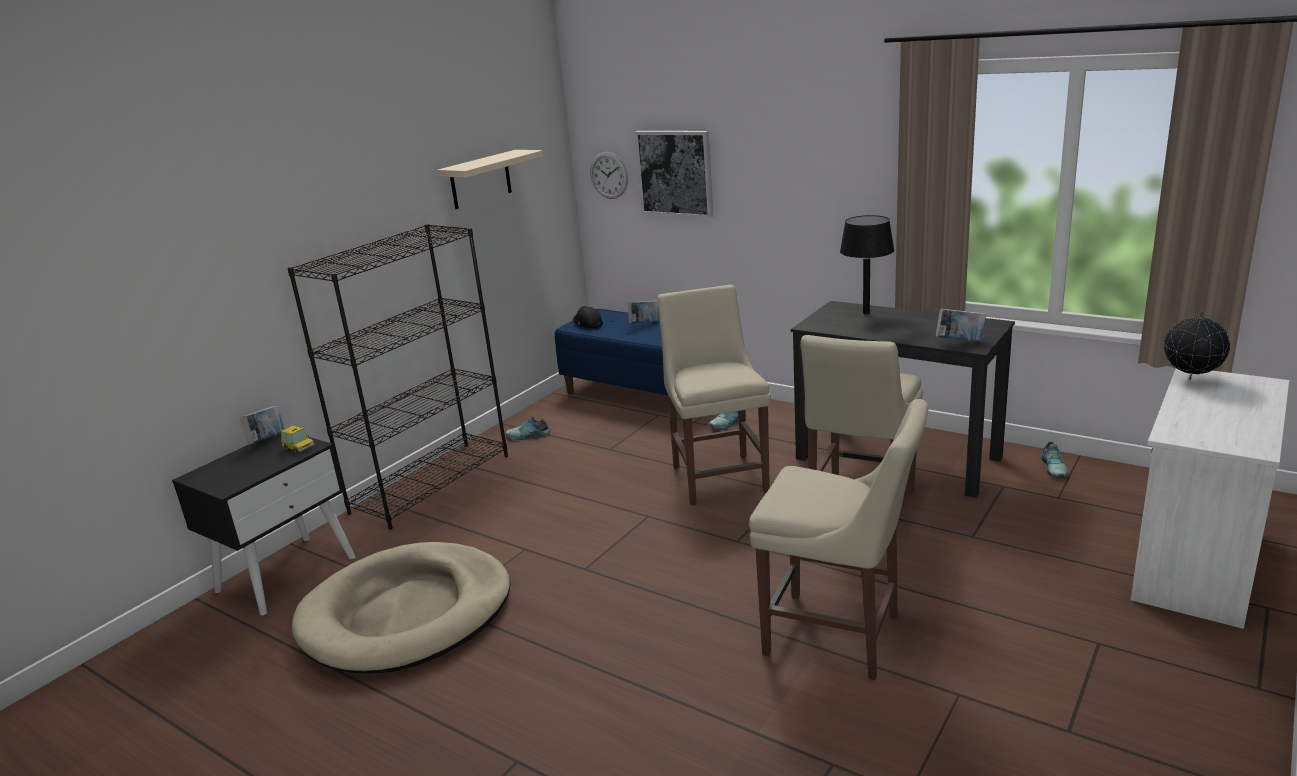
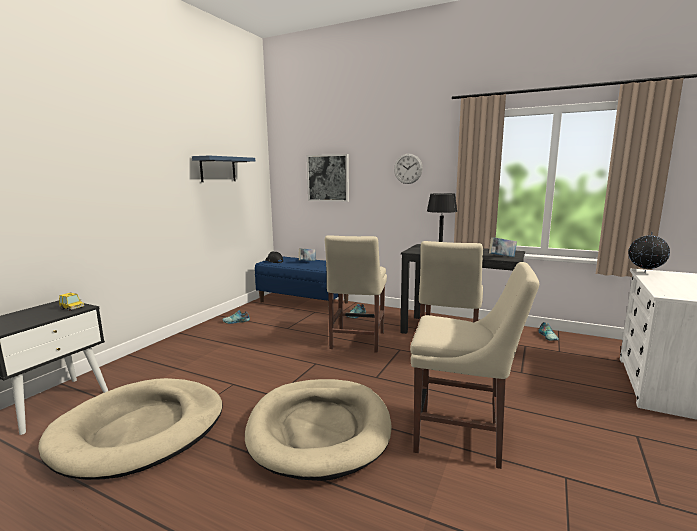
camera: 10 degrees left, 10 degrees down
book [240,406,284,445] -> none
black bookcase [287,224,508,530] -> none
beige shelf [437,150,543,209] -> blue shelf [192,156,255,182]
wall clock [590,152,628,199] -> wall clock moved to [394,154,423,184]
beige chair [657,285,771,505] -> beige chair turned 150 degrees counterclockwise [325,235,387,353]
none -> beige dog bed [245,379,392,481]

